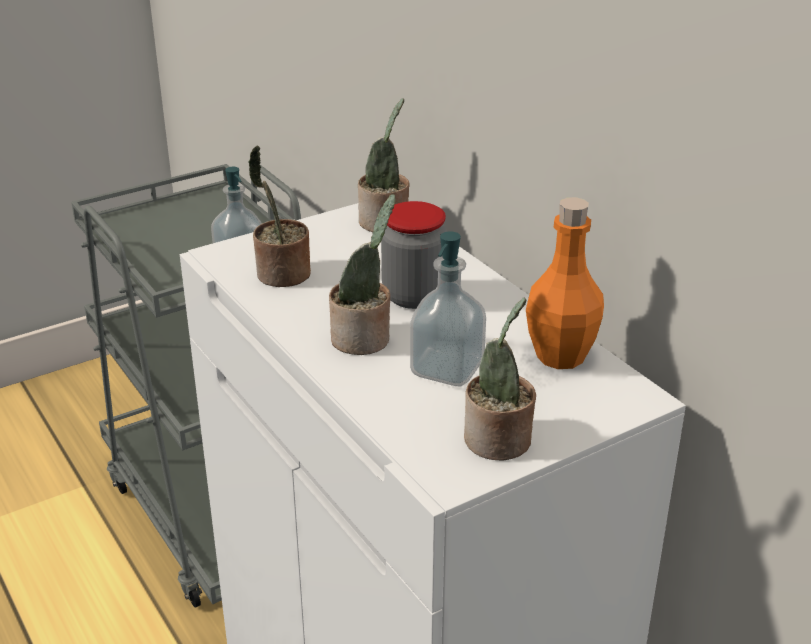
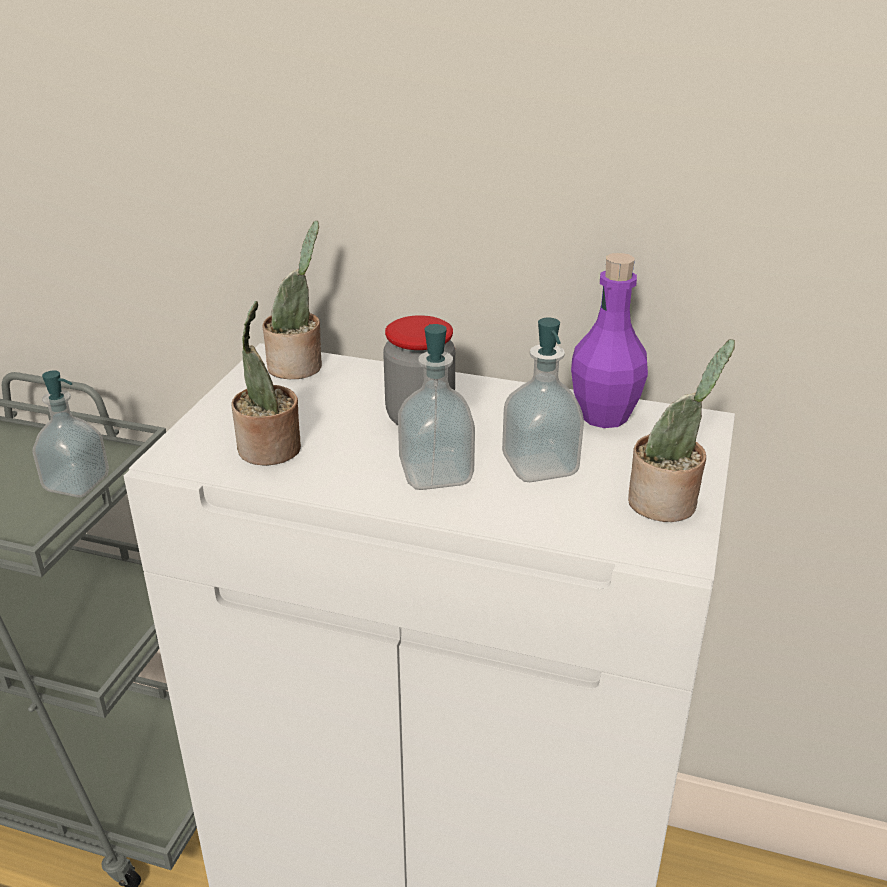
camera: 40 degrees left, 0 degrees up
potted plant [329,194,396,355] -> soap dispenser [398,324,475,490]
orange bottle [526,197,604,369] -> purple bottle [571,253,648,428]

